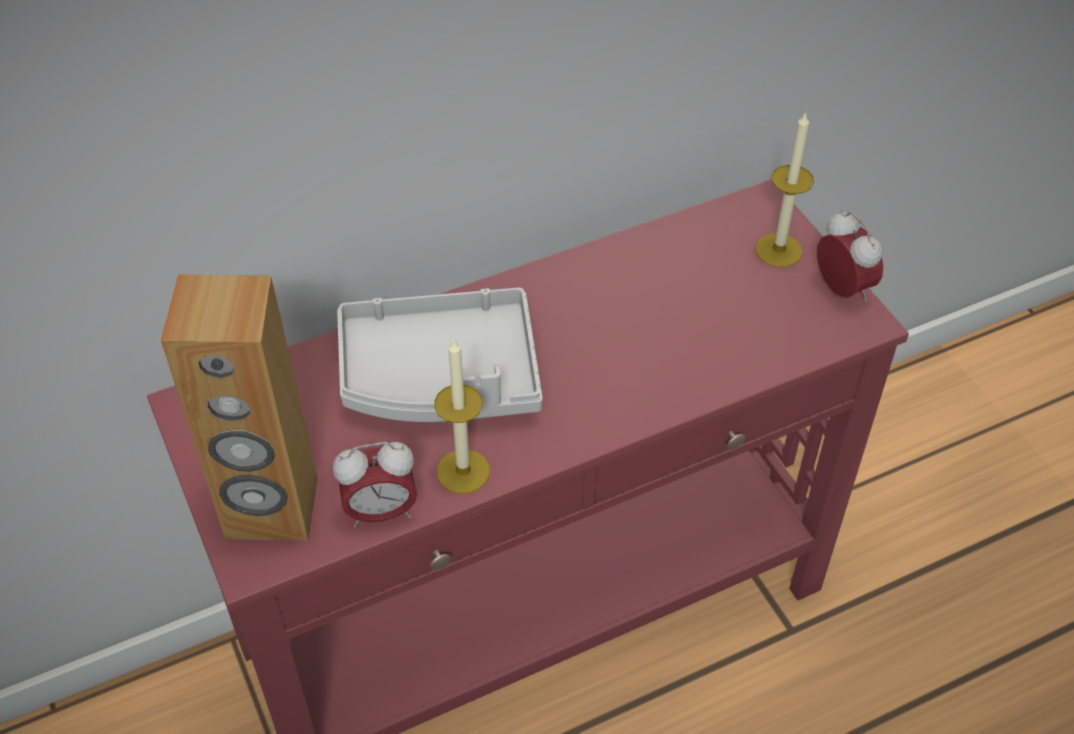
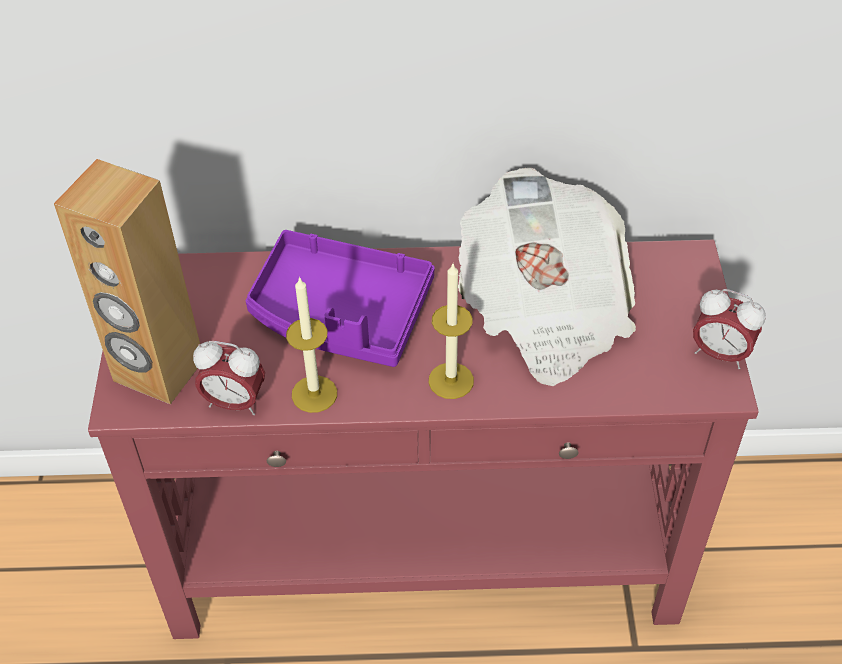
camera: 25 degrees right, 0 degrees up
grey tray [337,288,543,422] -> purple tray [246,230,435,367]
candle [755,112,814,267] -> candle moved to [429,264,474,399]
alarm clock [817,210,883,302] -> alarm clock turned 120 degrees clockwise [693,289,766,369]
none -> newspaper [458,168,636,386]

